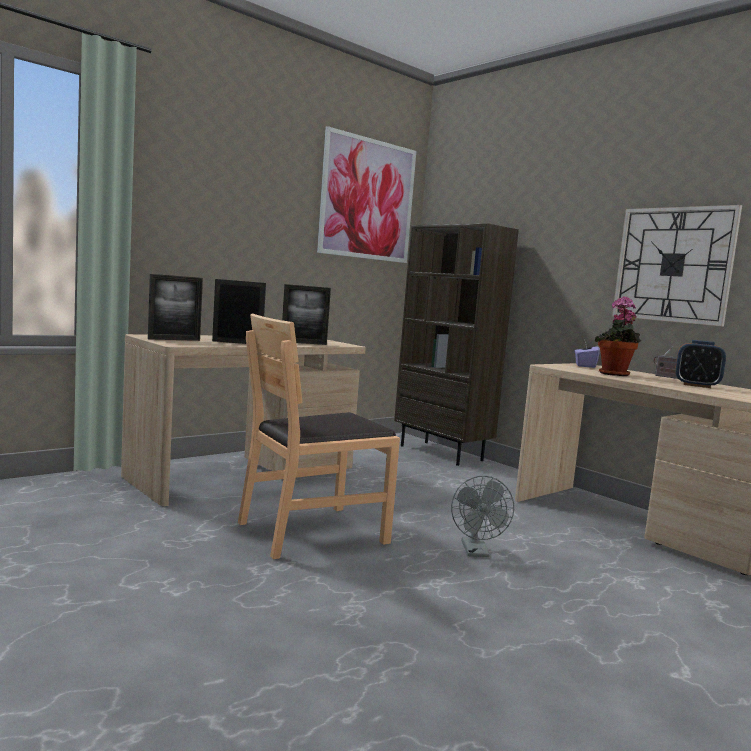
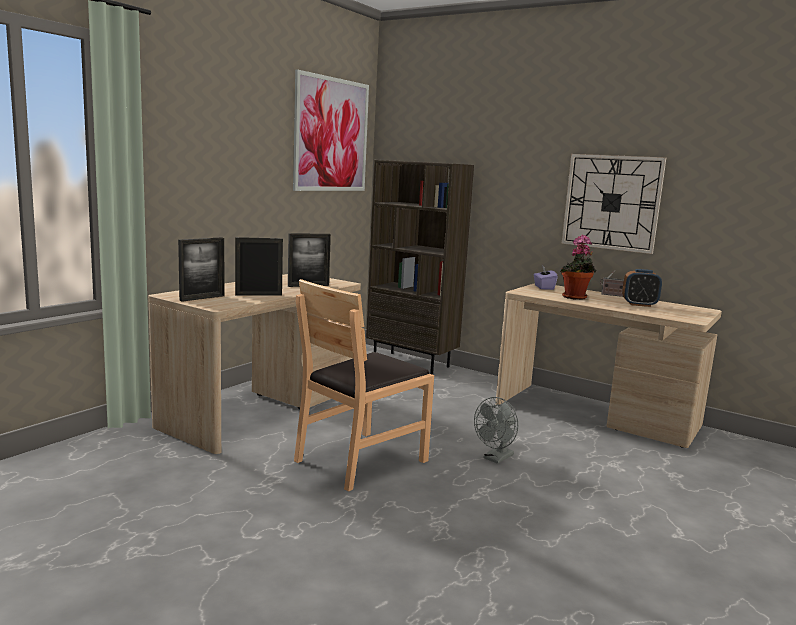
camera: 15 degrees left, 5 degrees up
grey fan [451,476,514,557] -> grey fan turned 60 degrees clockwise [474,397,518,464]

